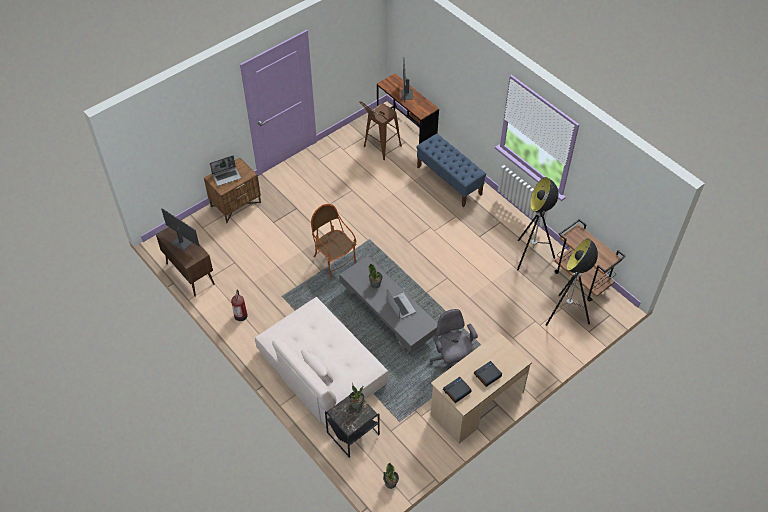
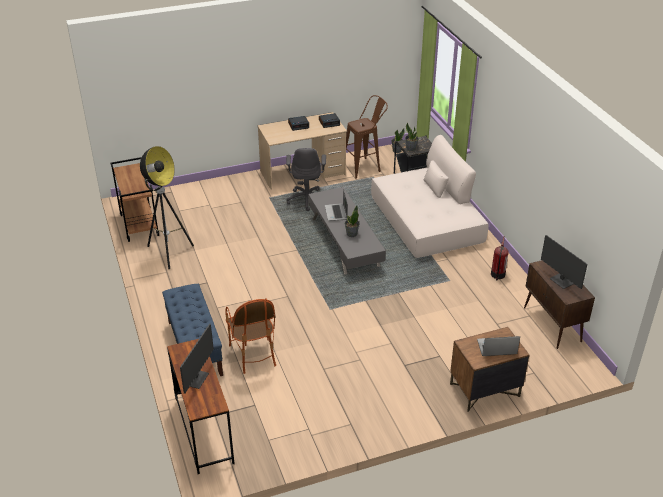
camera: 160 degrees left, 15 degrees down
armchair [311,204,357,279] -> armchair moved to [225,298,276,374]
brown stool [359,101,402,160] -> brown stool moved to [346,95,388,179]
floor lamp [546,238,598,326] -> none

